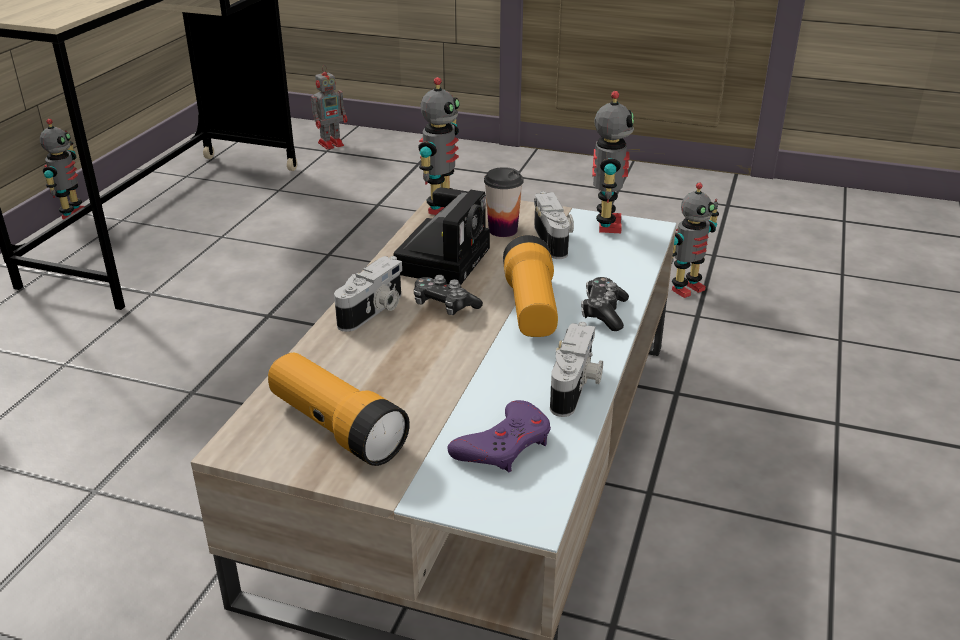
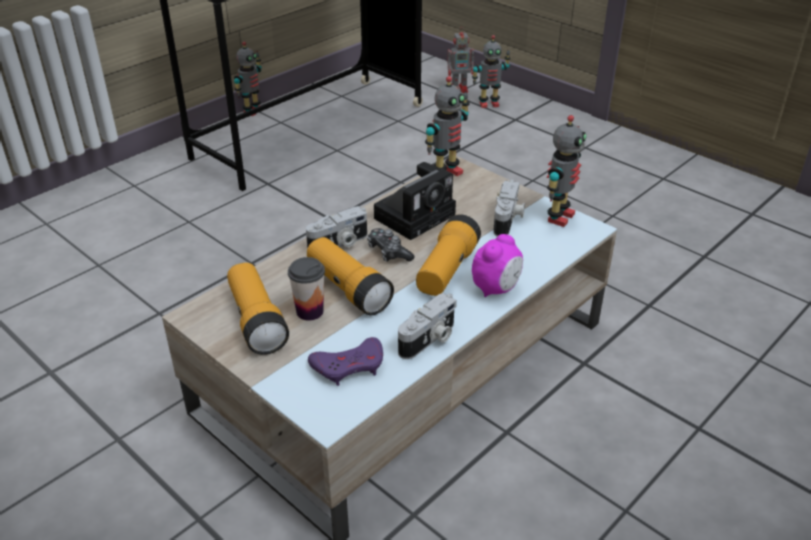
camera: 25 degrees right, 5 degrees up
cup [484,167,524,237] -> cup moved to [288,257,325,321]
game controller [581,277,629,331] -> alarm clock [472,234,523,297]
toy robot [672,183,719,298] -> toy robot moved to [472,35,511,108]
none -> flashlight [307,237,394,315]

